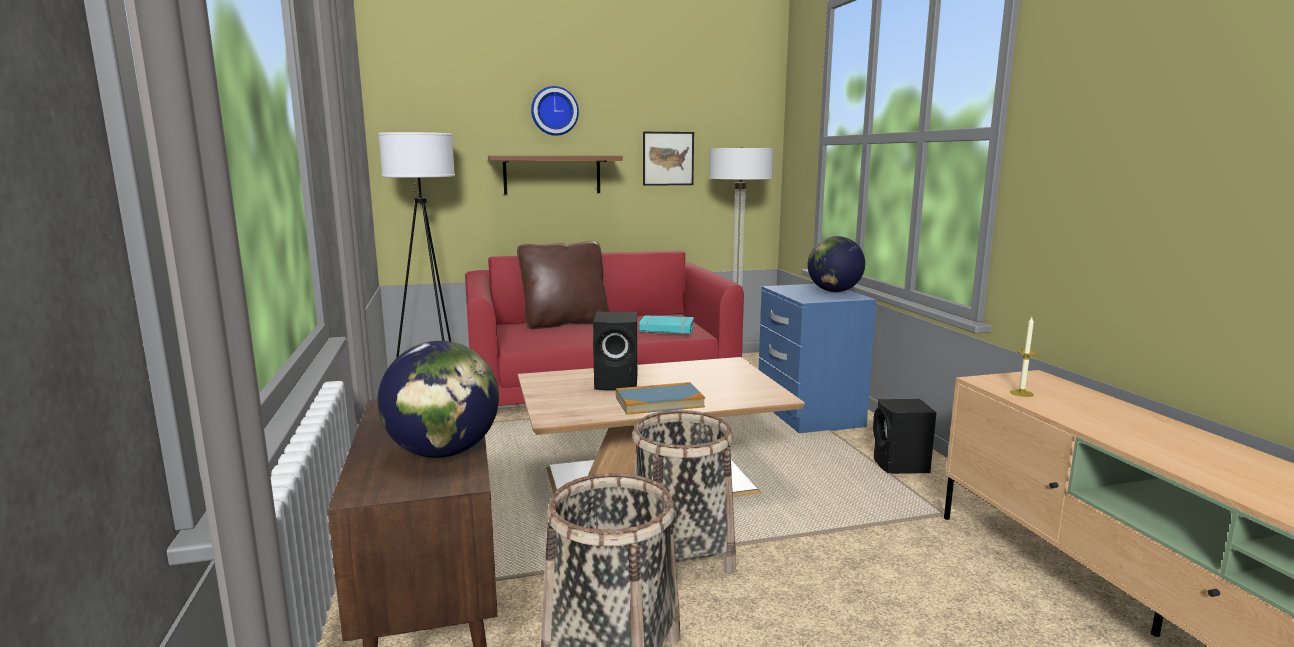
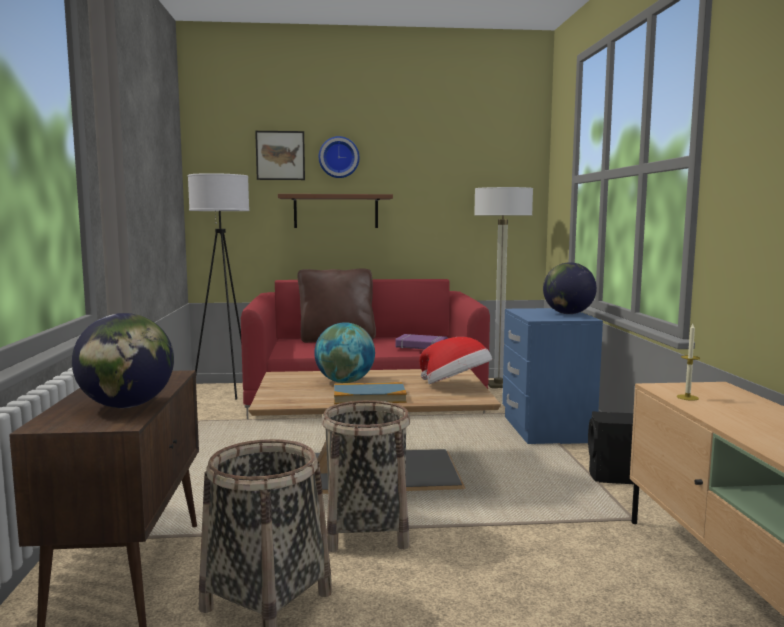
camera: 10 degrees right, 5 degrees down
black speaker [593,312,637,390] -> globe [314,322,375,383]
turquoise book [639,315,694,334] -> purple book [396,334,448,349]
picture [643,132,694,186] -> picture moved to [255,131,305,180]
none -> hat [419,337,492,384]

